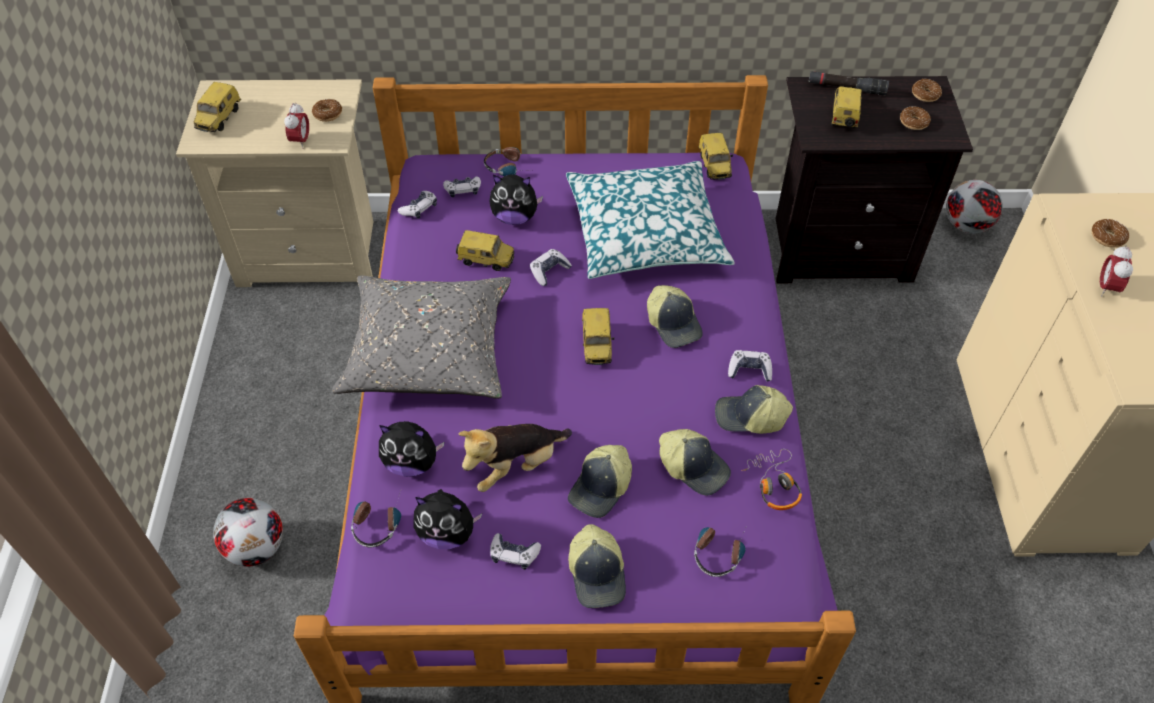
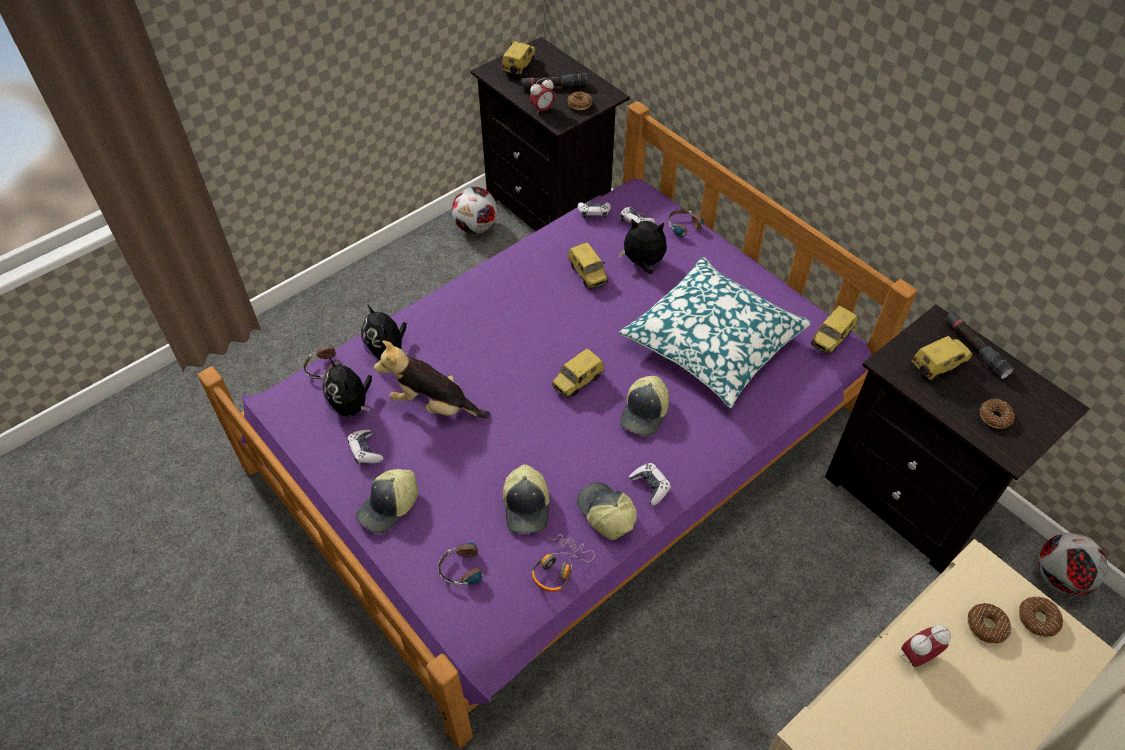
camera: 50 degrees right, 0 degrees up
beige nightstand [176,79,373,287] -> black nightstand [471,37,630,232]
toy car [194,82,241,132] -> toy car turned 135 degrees clockwise [502,42,536,76]
football [213,498,283,567] -> football moved to [452,187,497,234]
grey pillow [332,276,511,399] -> none
plush toy [490,174,543,225] -> plush toy turned 135 degrees clockwise [618,218,667,274]
game controller [530,249,572,286] -> none
cap [568,445,632,518] -> none
donut [912,79,942,102] -> donut moved to [1019,597,1063,637]
none -> black flashlight [521,73,587,88]

